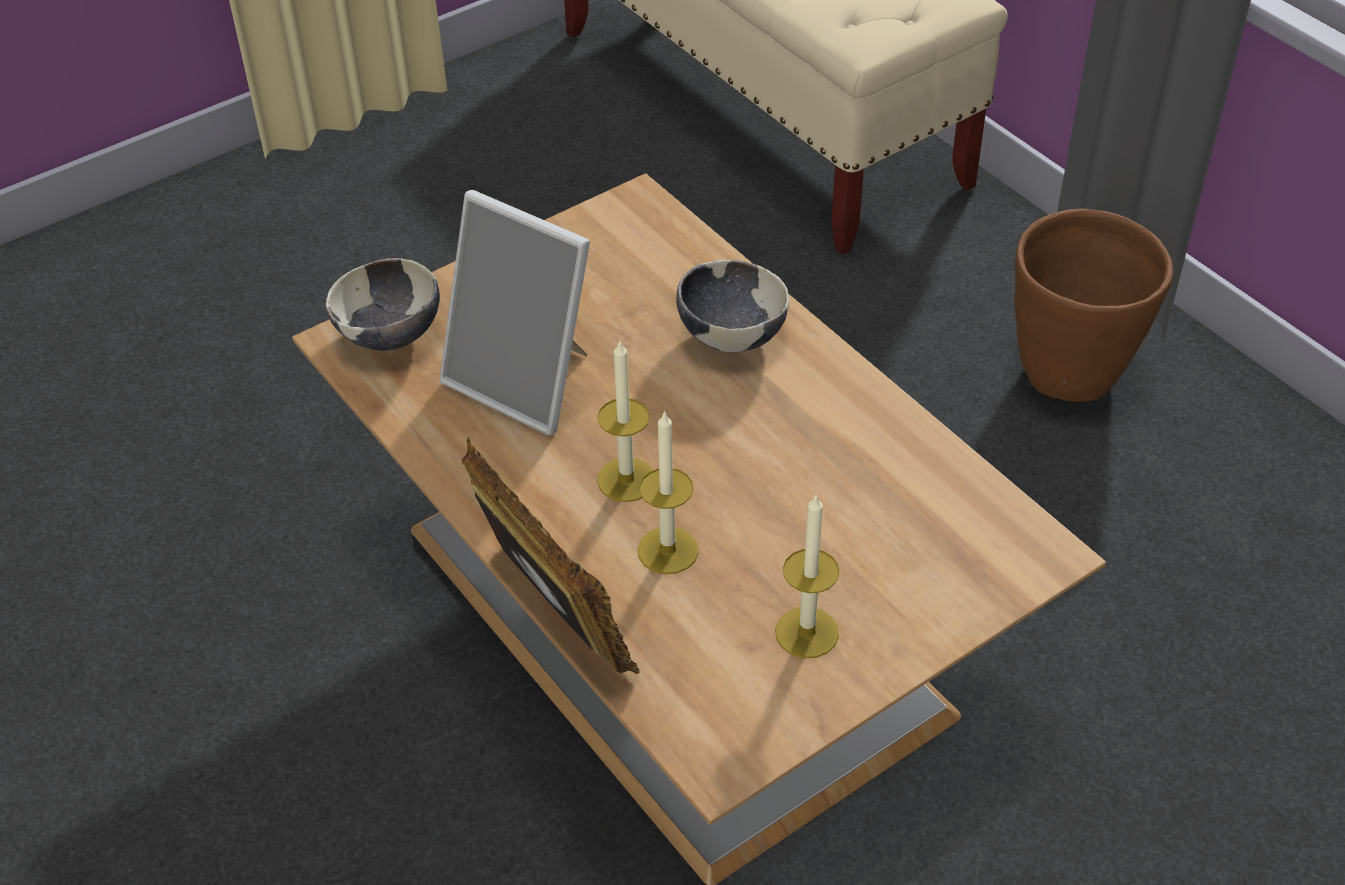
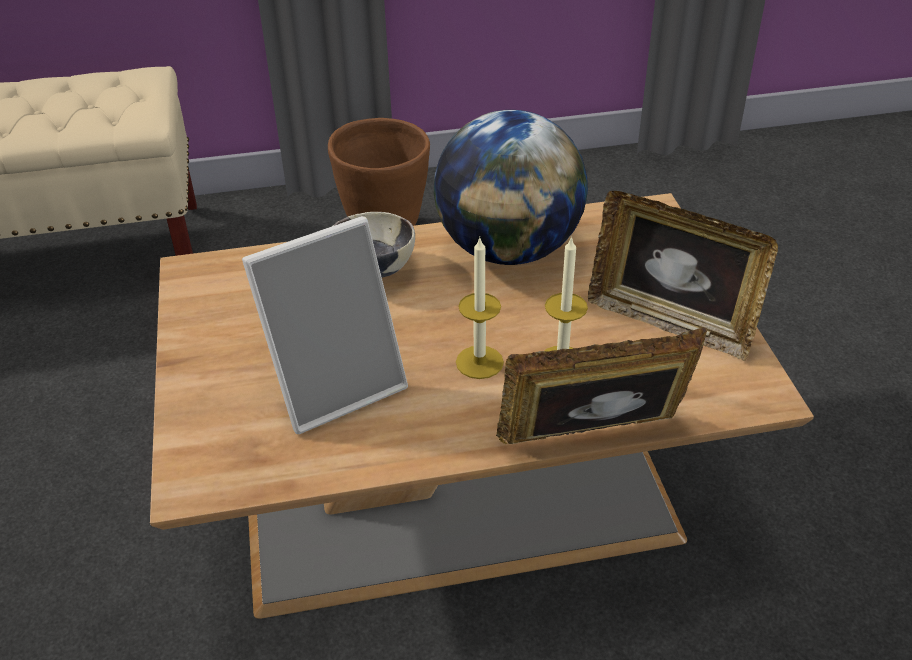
camera: 65 degrees left, 5 degrees down
bowl [326,258,440,351] -> none
candle [775,494,840,659] -> picture frame [588,191,778,361]
none -> globe [434,110,588,265]

